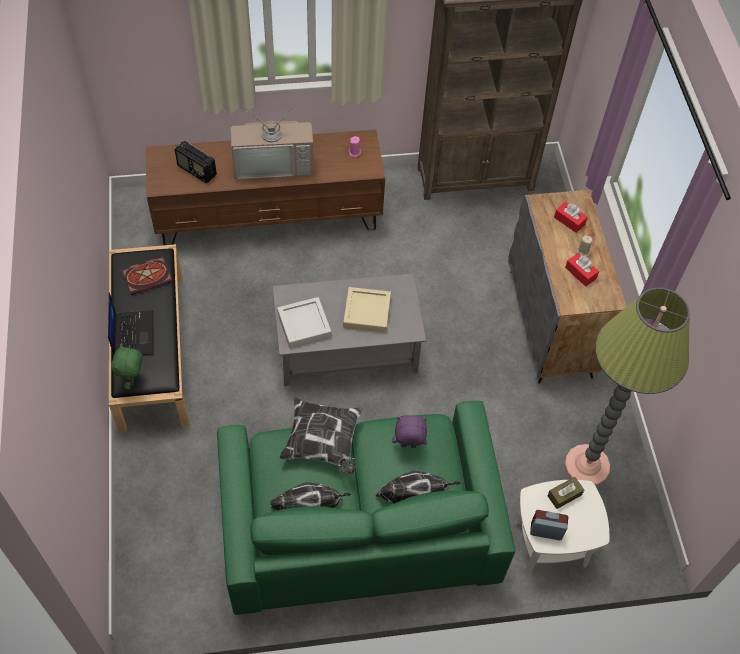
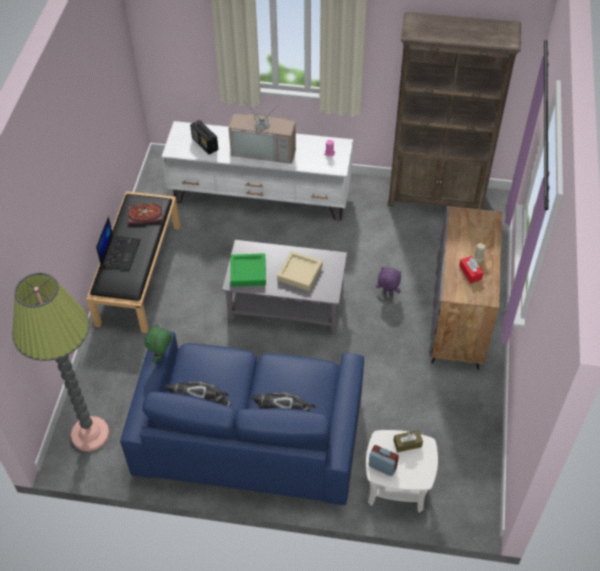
camera: 20 degrees right, 5 degrees down
green plush toy [111,344,143,389] -> green plush toy moved to [145,324,172,363]
brown tv stand [145,130,385,245] -> white tv stand [161,121,353,221]
green sofa [217,401,515,615] -> blue sofa [120,330,364,505]
grey tray [277,297,331,348] -> green tray [230,253,266,287]
pillow [279,397,363,475] -> none
purple plush toy [392,415,427,448] -> purple plush toy moved to [376,267,401,296]
red tissue box [554,202,588,233] -> none
floor lamp [564,288,690,486] -> floor lamp moved to [12,273,109,452]

